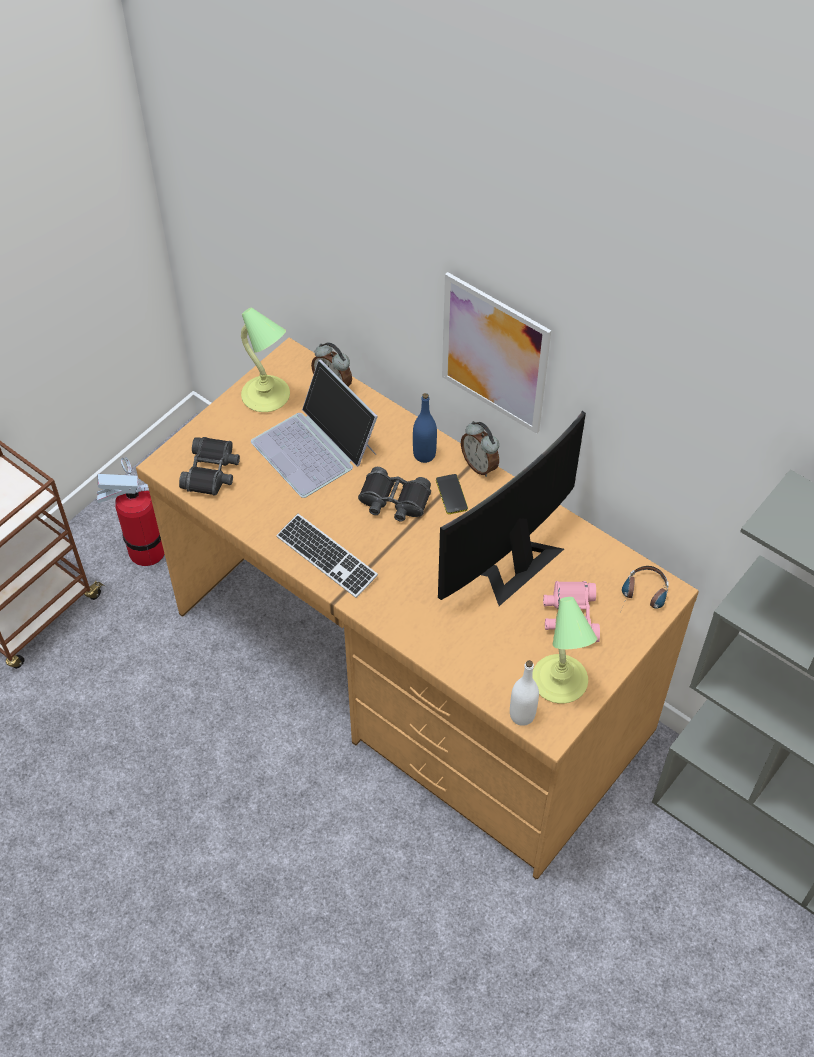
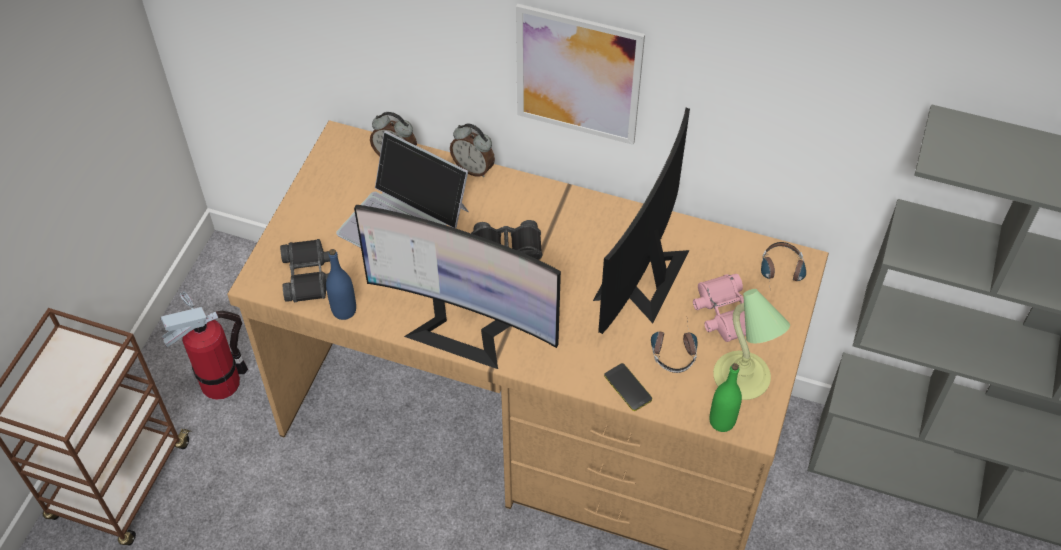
camera: 20 degrees left, 0 degrees up
table lamp [241,307,290,412] -> none
keyboard [276,514,378,598] -> monitor [354,205,561,369]
blue bottle [413,393,437,463] -> blue bottle moved to [326,249,356,320]
phone [436,474,468,514] -> phone moved to [604,363,652,411]
alarm clock [461,421,499,477] -> alarm clock moved to [450,123,495,177]
white bottle [510,660,539,726] -> green bottle [710,363,742,432]
none -> headphones [651,320,697,373]

